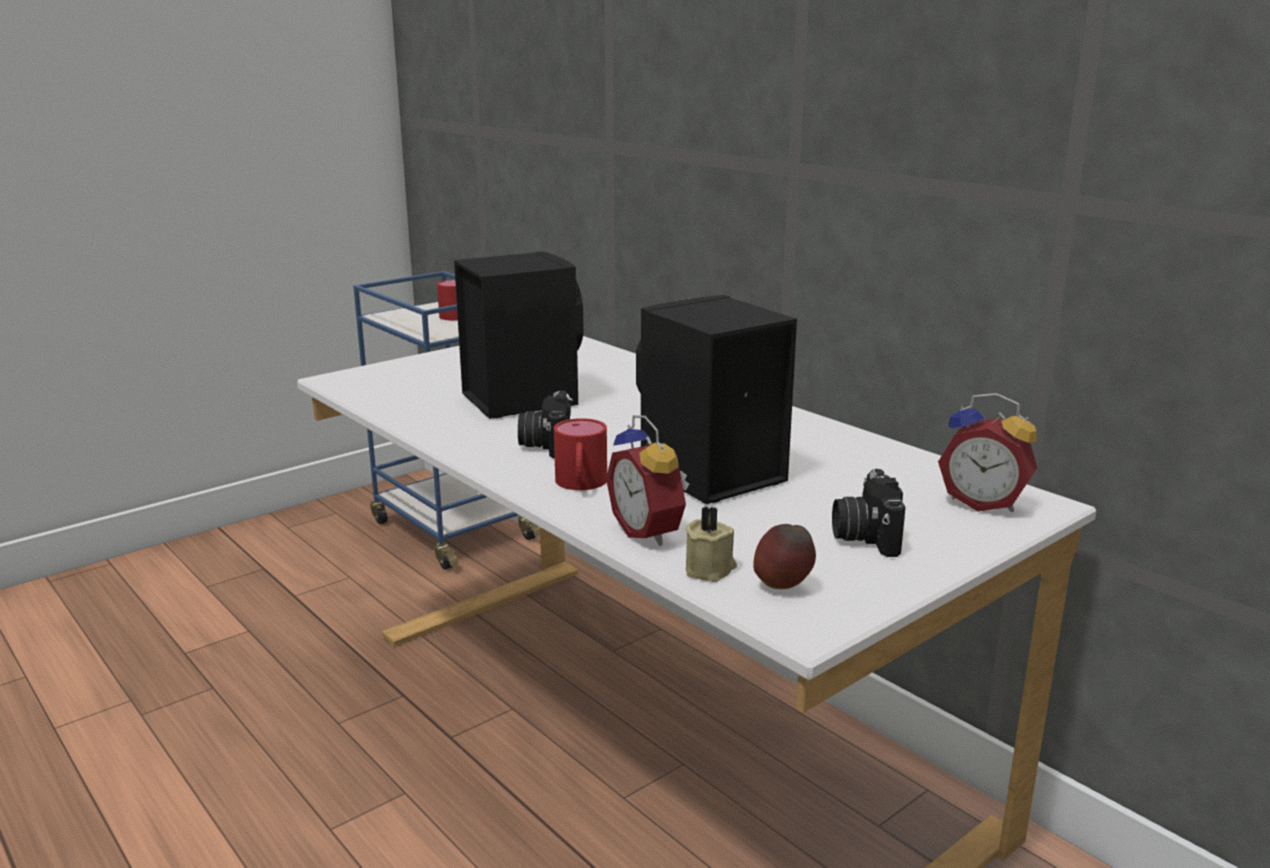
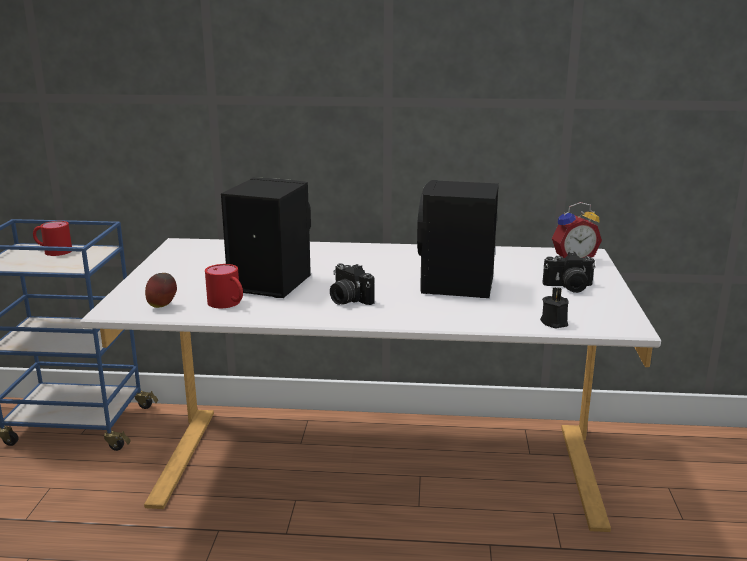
camera: 45 degrees left, 0 degrees up
red mug [554,418,607,490] -> red mug moved to [205,264,243,308]
alarm clock [606,415,689,546] -> none
beige candle [685,506,737,582] -> black candle [540,287,568,328]
apple [753,524,816,589] -> apple moved to [145,273,177,308]
camera [832,469,906,557] -> camera turned 45 degrees counterclockwise [543,252,595,293]

